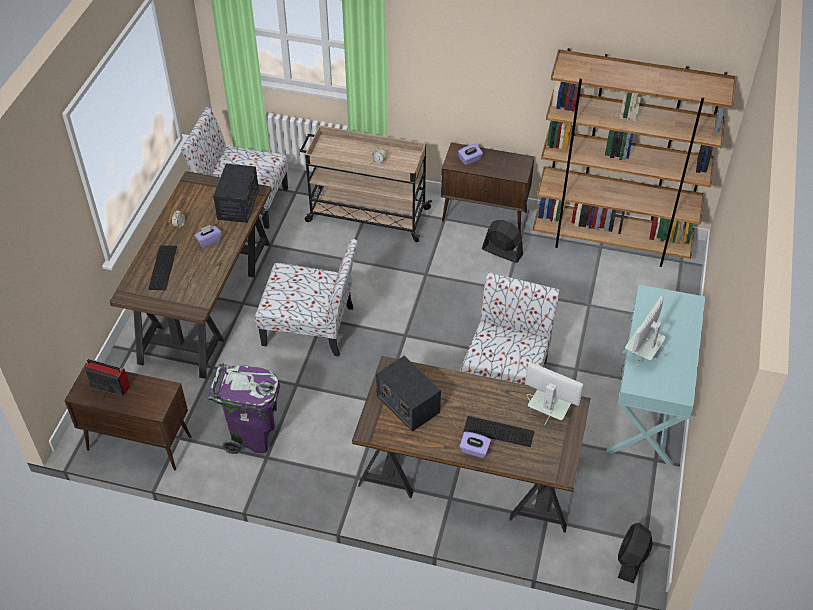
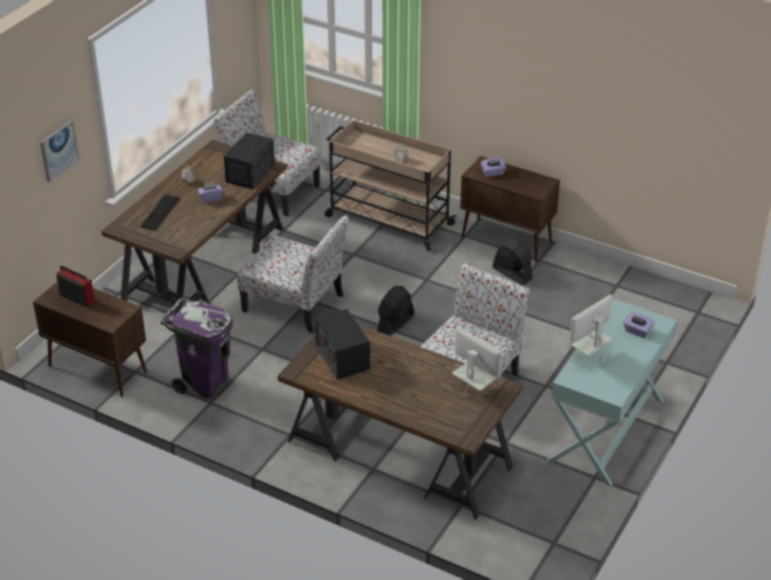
camera: 15 degrees right, 10 degrees down
purple tissue box [459,432,491,458] -> purple tissue box moved to [624,312,654,338]
keyboard [463,416,535,447] -> none
brown bookcase [533,48,736,267] -> none
black fan [618,523,653,583] -> black fan moved to [377,286,414,336]
none -> picture [40,120,79,182]

